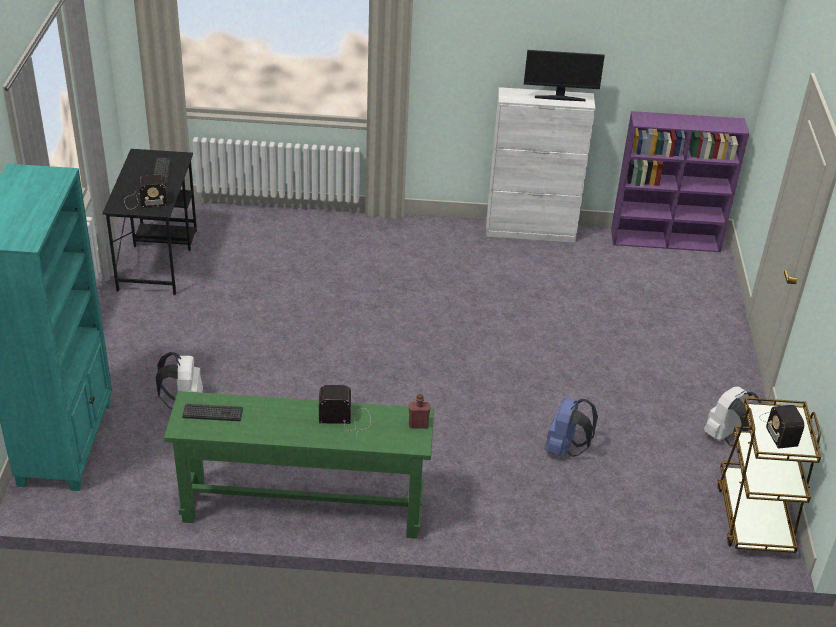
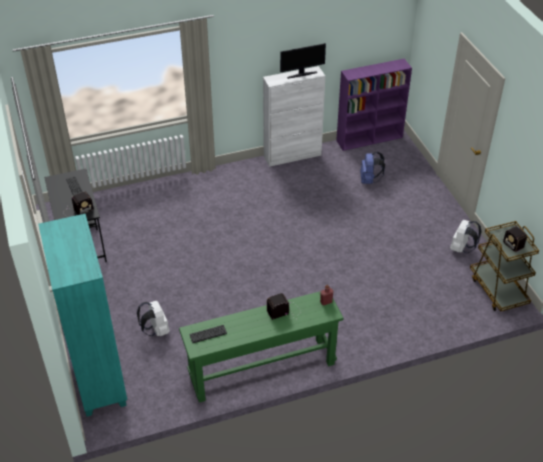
camera: 20 degrees left, 5 degrees up
blue backpack [545,398,598,457] -> blue backpack moved to [360,152,385,184]

